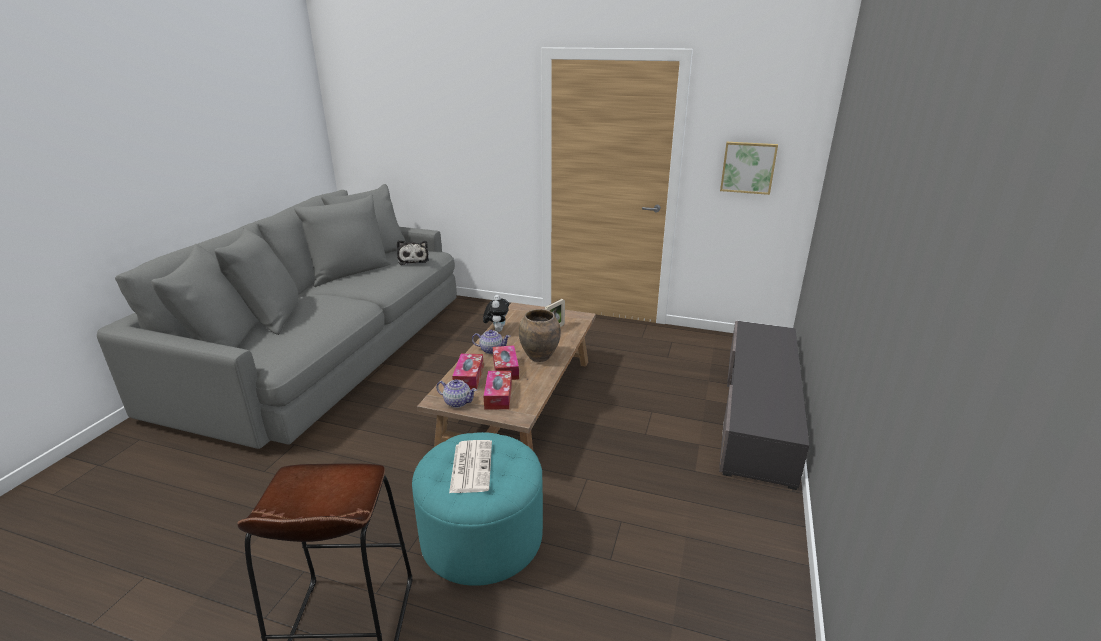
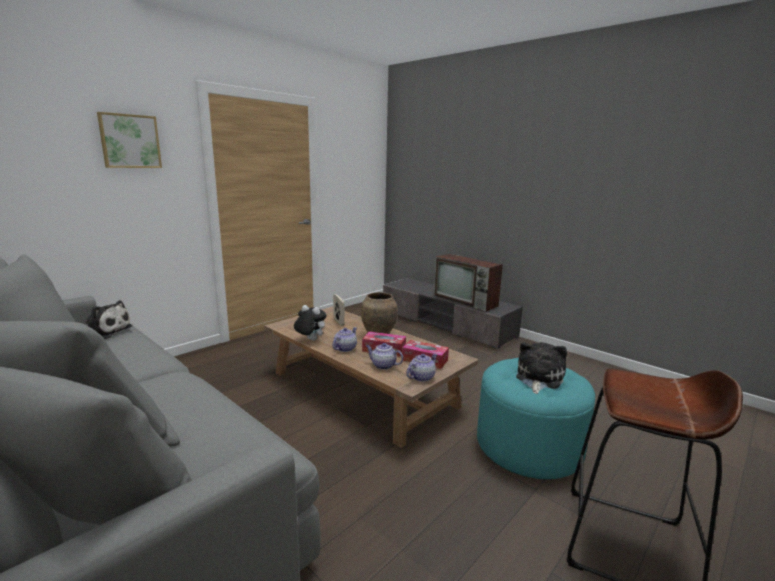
camera: 65 degrees left, 10 degrees down
newspaper [449,440,492,493] -> plush toy [516,342,567,394]
tissue box [452,354,484,390] -> teapot [366,343,403,370]
picture [720,142,778,195] -> picture moved to [97,112,162,168]
none -> television [434,254,503,312]

